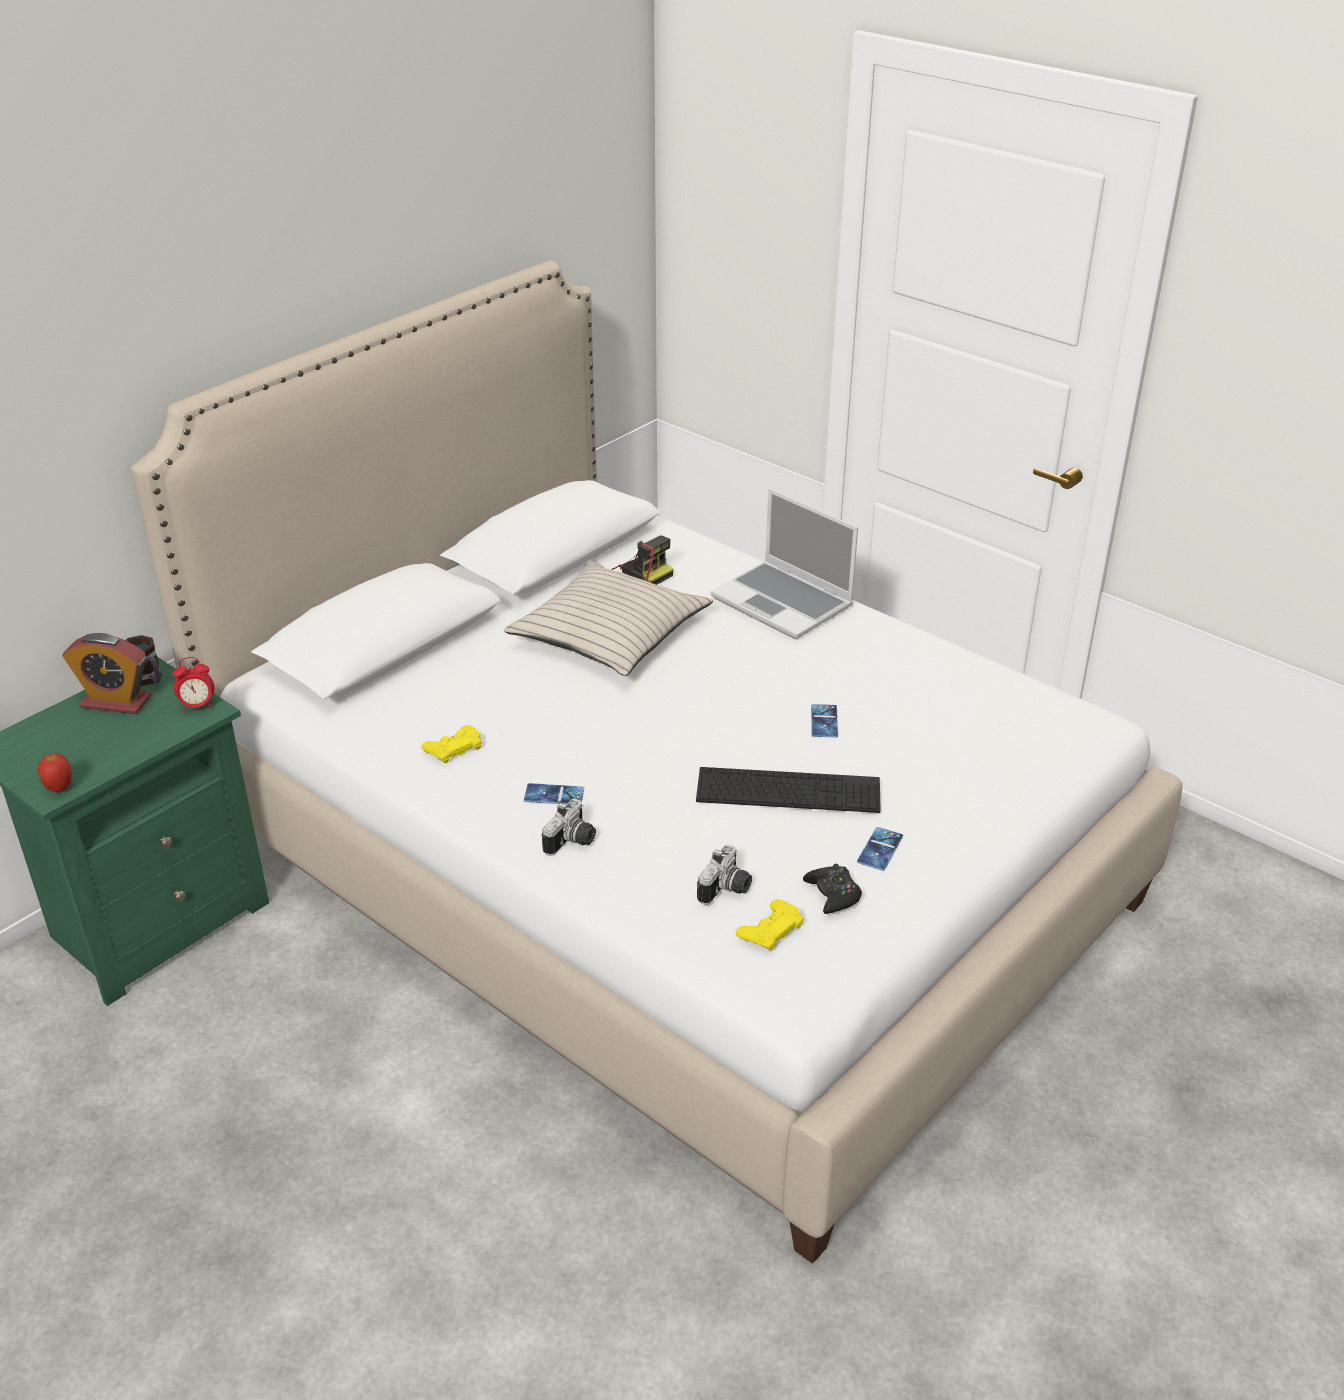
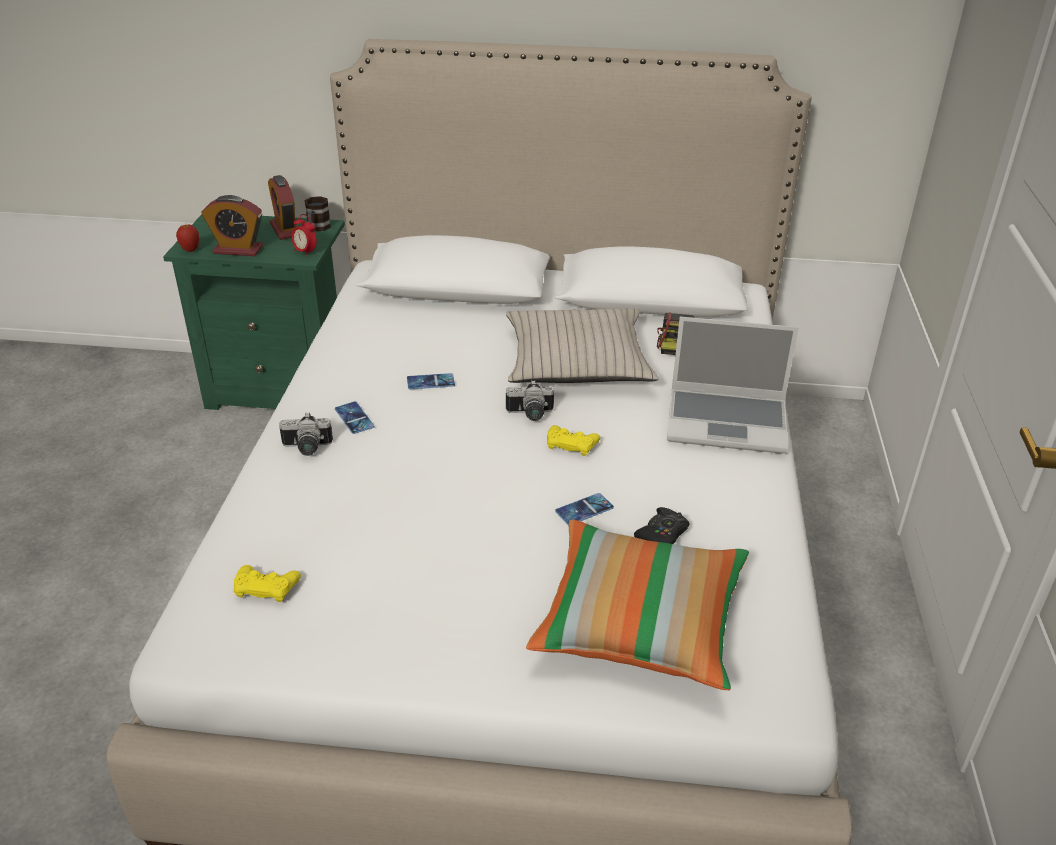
camera: 55 degrees right, 0 degrees up
yellow game controller [421,725,482,763] -> yellow game controller moved to [547,425,600,456]
keyboard [696,767,881,813] -> none
camera [697,844,752,905] -> camera moved to [506,380,554,421]
laptop [711,488,858,639] -> laptop turned 90 degrees counterclockwise [667,317,799,454]
black game controller [803,864,862,914] -> black game controller moved to [634,507,689,544]
phone [857,827,903,871] -> phone moved to [407,373,455,389]
none -> alarm clock [201,195,263,256]
none -> pillow [526,520,749,690]

